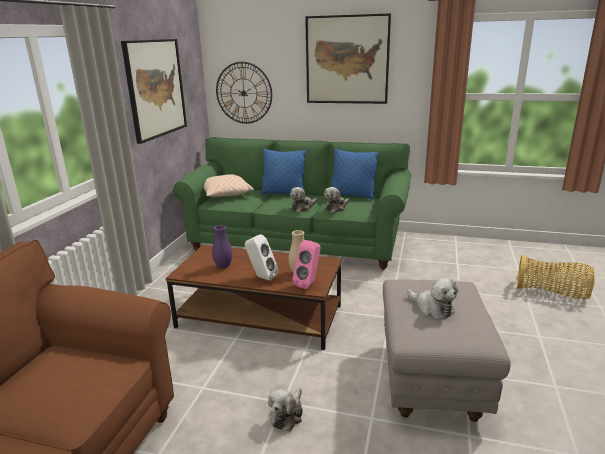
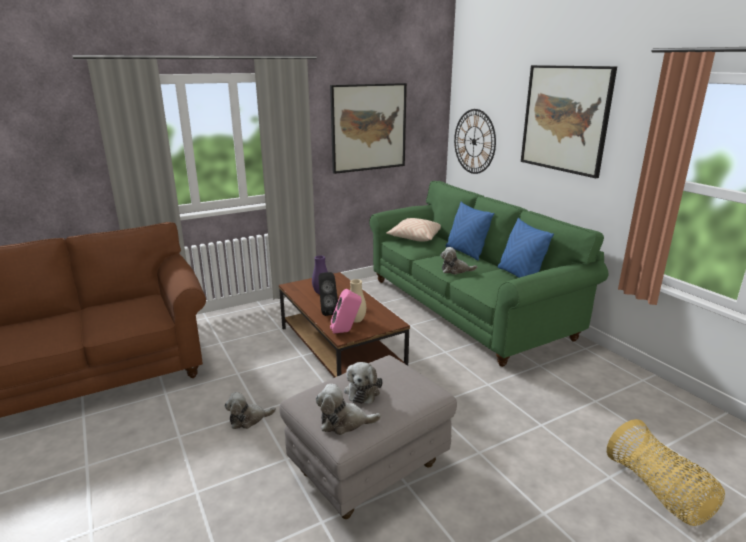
camera: 45 degrees right, 0 degrees up
white speaker [245,234,278,281] -> black speaker [318,272,338,316]
plush toy [324,187,349,213] -> plush toy moved to [316,384,381,435]

